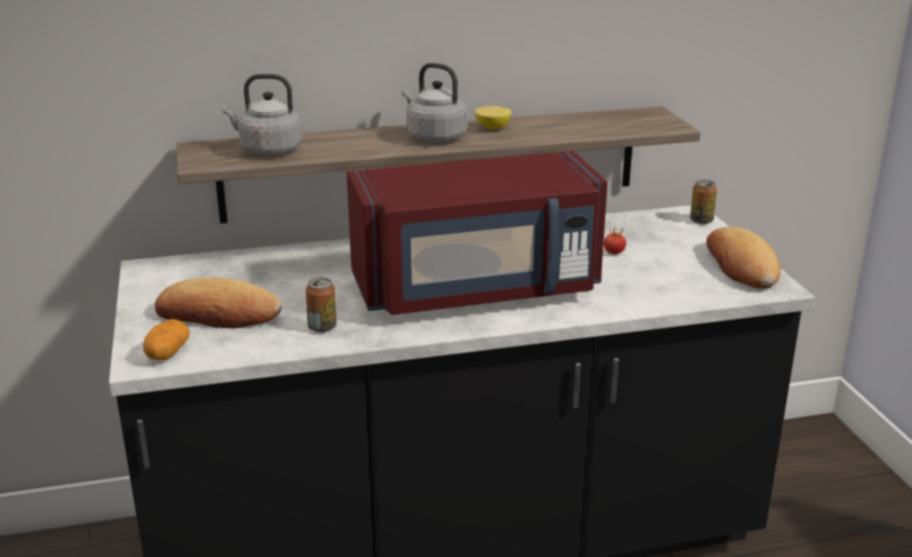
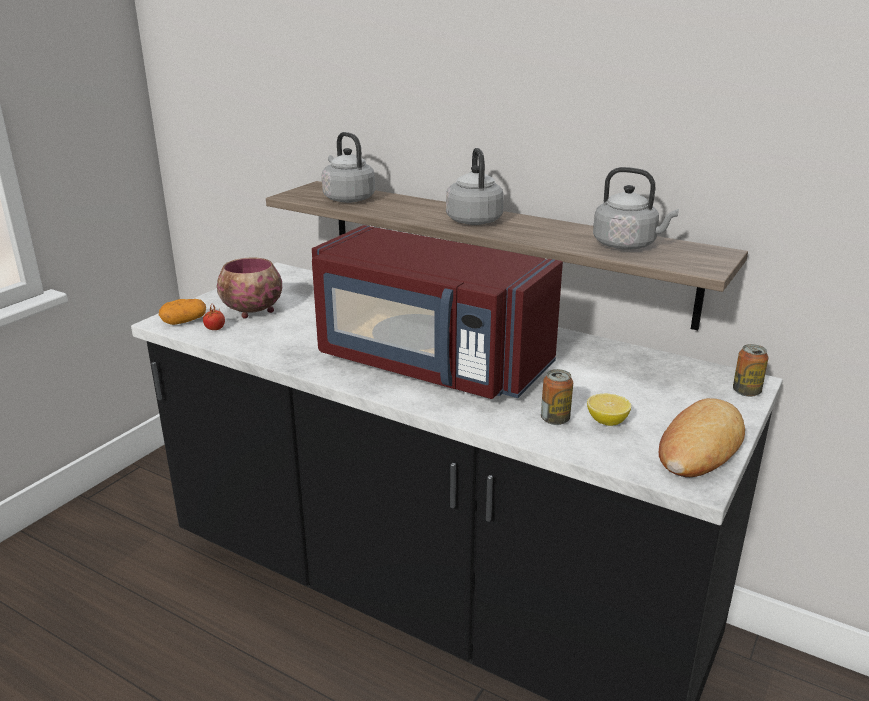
camera: 45 degrees right, 0 degrees up
bread [155,277,282,328] -> bowl [217,258,282,319]
can [306,278,337,332] -> can moved to [541,369,573,425]
lemon [475,106,511,130] -> lemon moved to [587,394,631,426]
tomato [604,228,626,255] -> tomato moved to [203,303,225,330]
none -> grey kettle [593,167,679,250]

